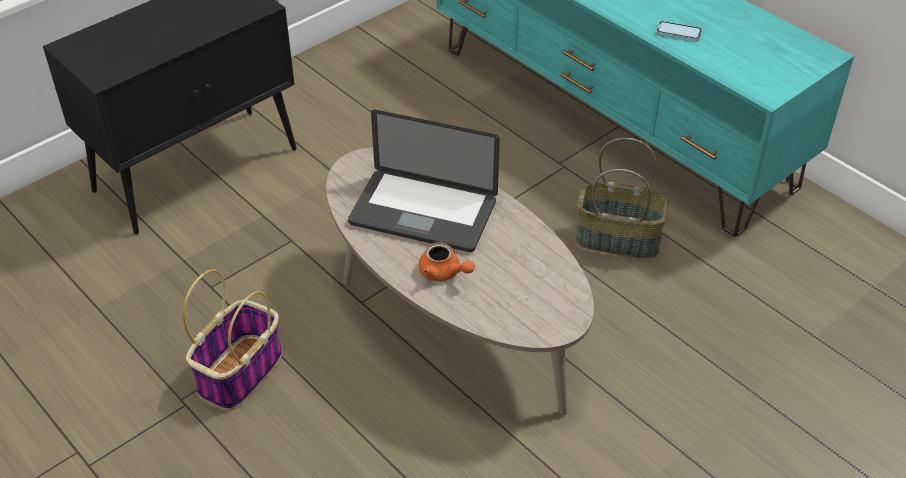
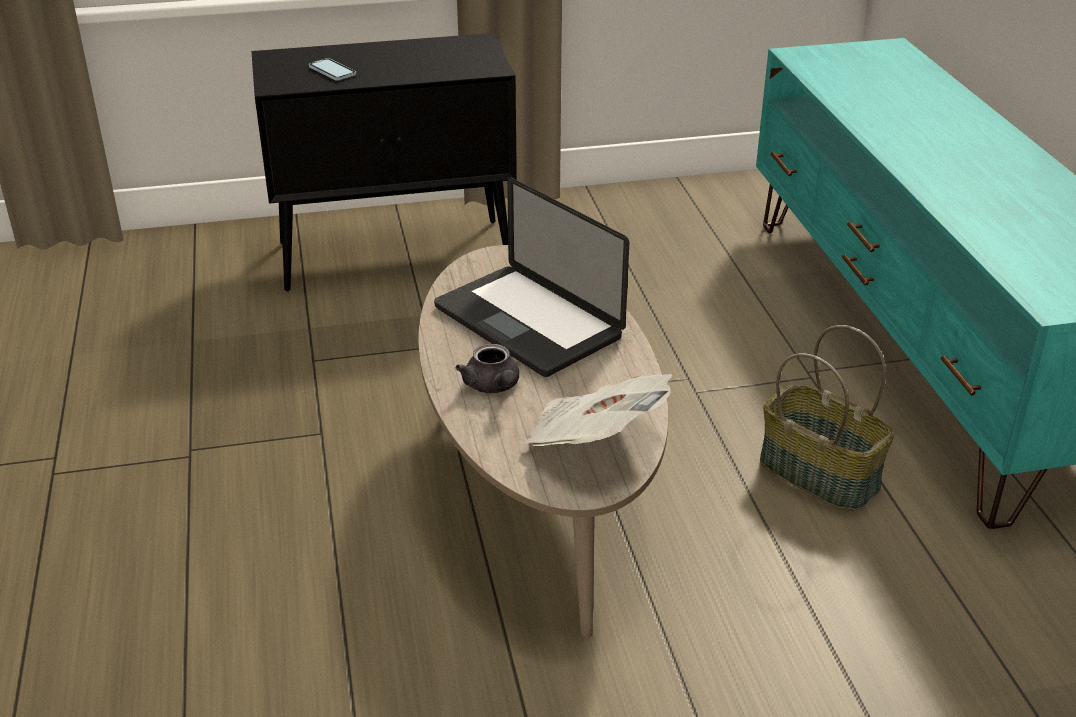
camera: 30 degrees right, 10 degrees down
basket [182,269,282,410] -> none
orange teapot [419,242,475,282] -> grey teapot [456,344,519,393]
phone [656,21,702,41] -> phone moved to [309,58,356,80]
none -> newspaper [522,374,673,446]

